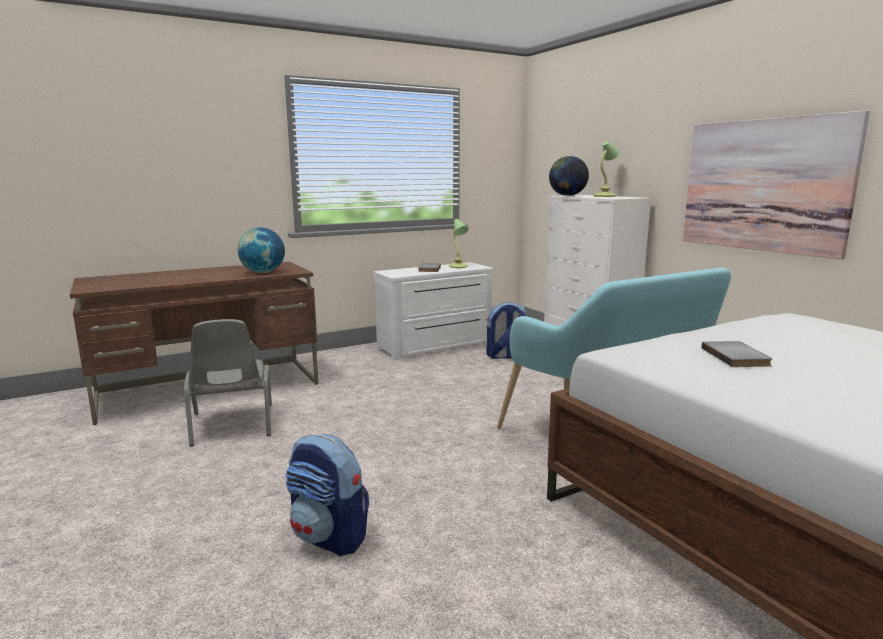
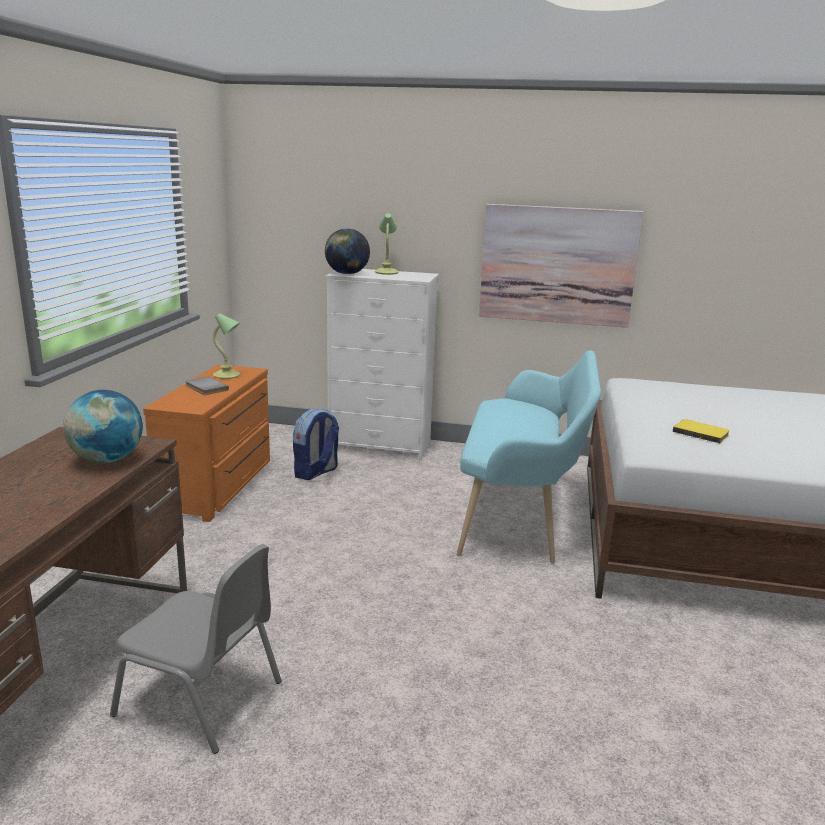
camera: 50 degrees left, 5 degrees up
backpack [286,434,369,556] -> none
white dresser [374,262,493,360] -> orange dresser [143,364,270,522]
grey book [702,341,772,367] -> yellow book [673,419,730,443]

